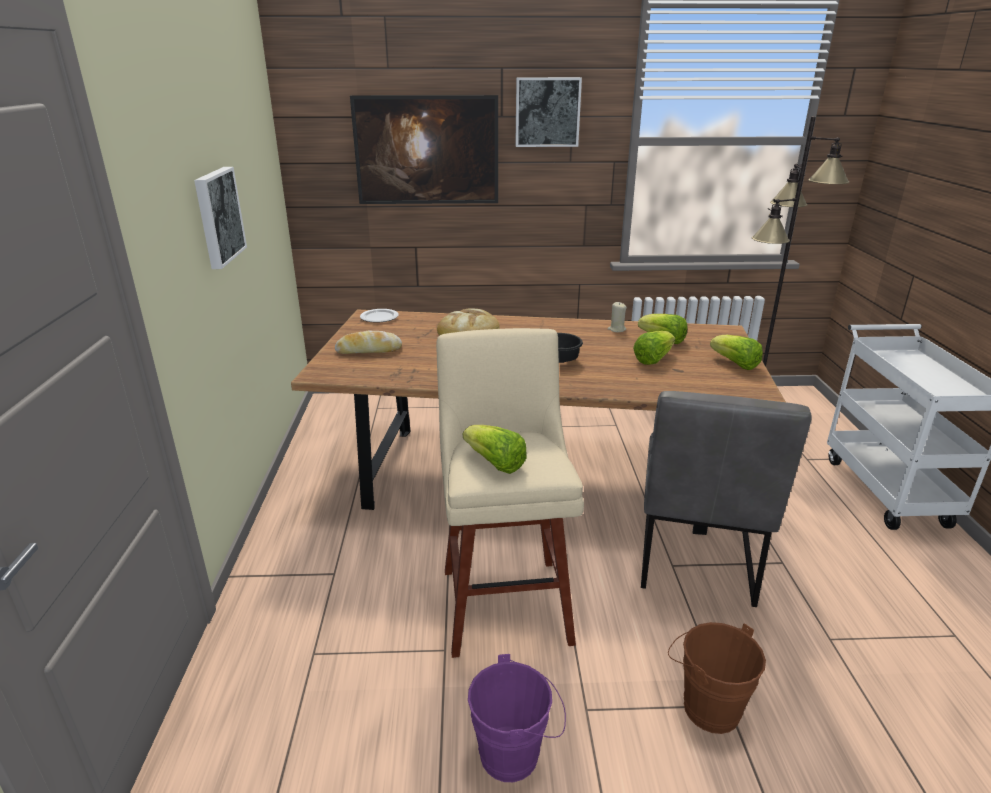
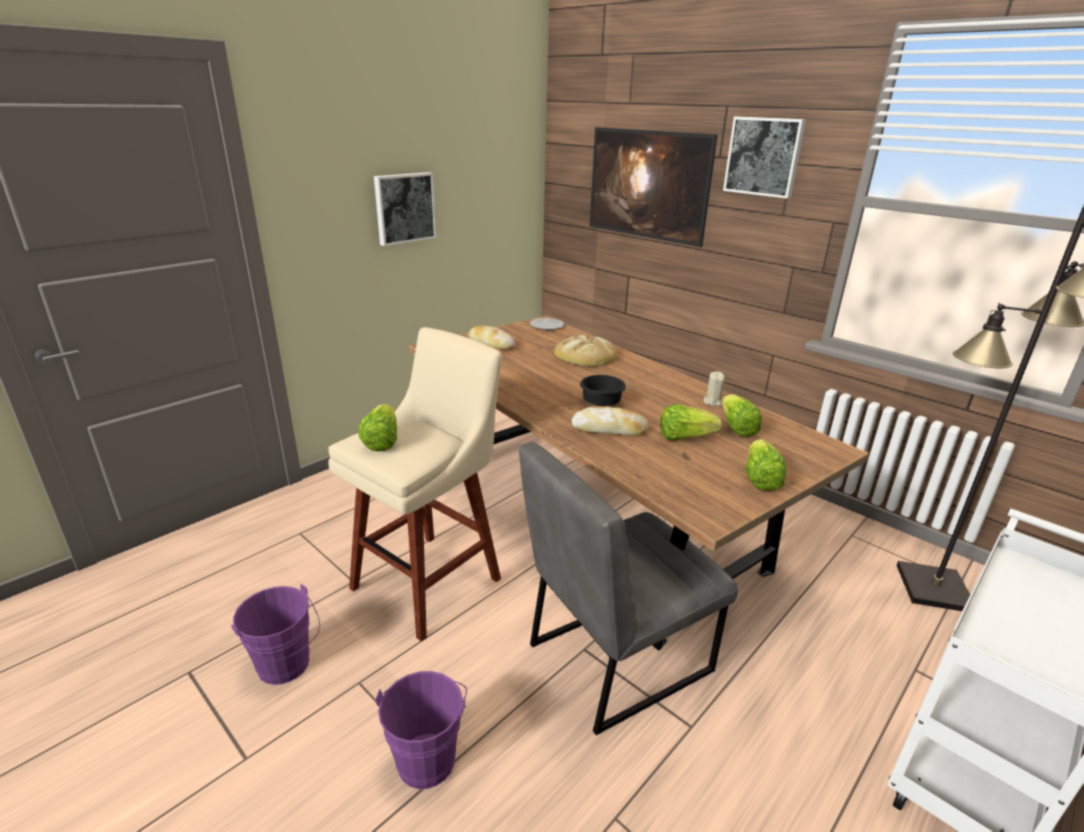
camera: 45 degrees right, 0 degrees up
brown bucket [668,622,766,734] -> purple bucket [375,671,467,789]
none -> bread [572,407,649,436]

